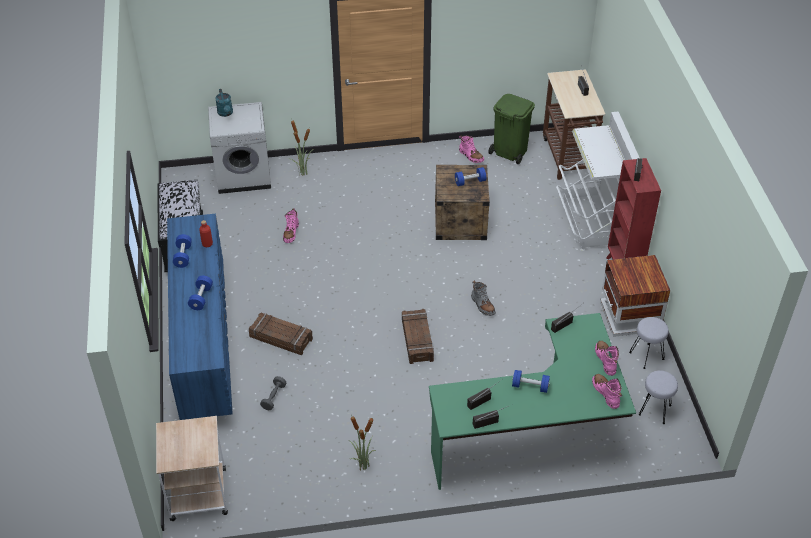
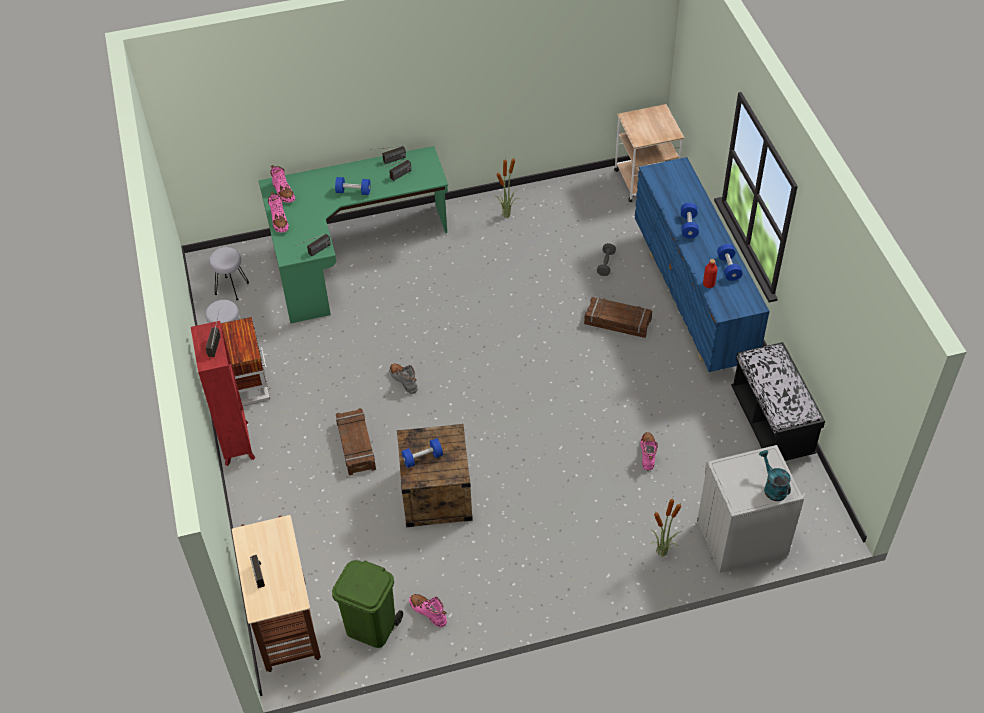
camera: 175 degrees right, 5 degrees up
crate [402,309,434,364] -> crate moved to [336,408,376,475]
white shoe rack [556,112,640,251] -> none

